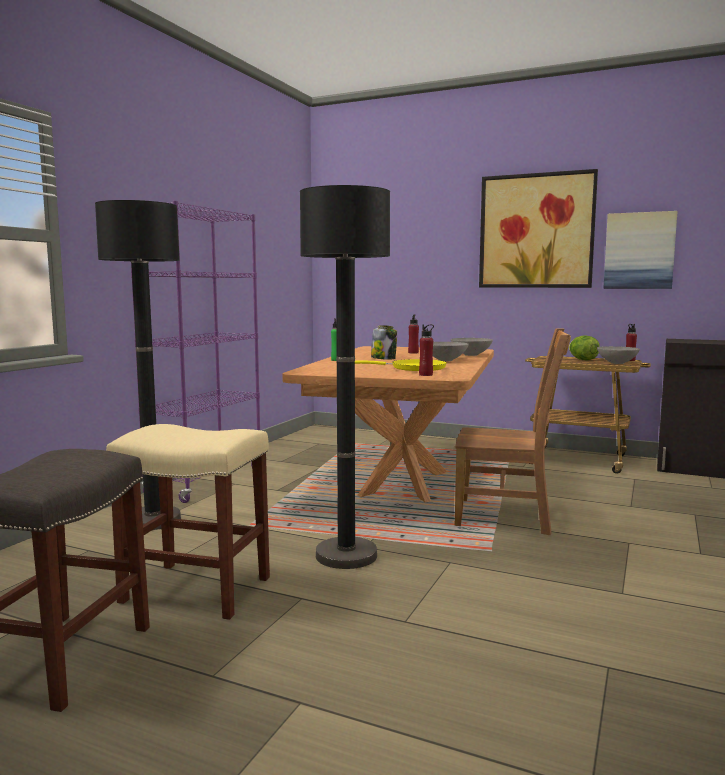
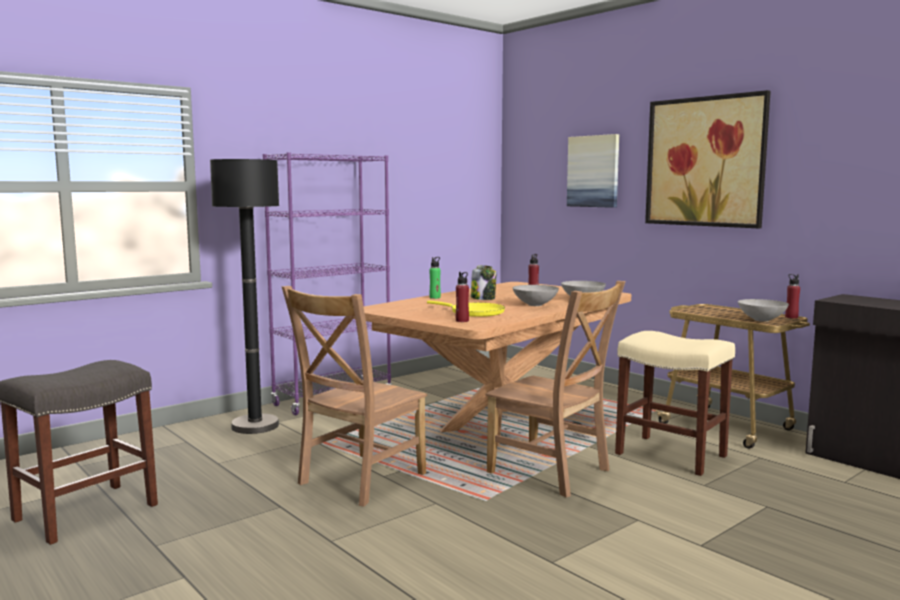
camera: 25 degrees right, 0 degrees up
beige stool [106,424,270,620] -> beige stool moved to [615,331,735,476]
black floor lamp [300,185,390,569] -> brown chair [282,286,427,506]
lettuce [569,335,600,360] -> none
picture [603,211,678,289] -> picture moved to [567,134,619,208]

